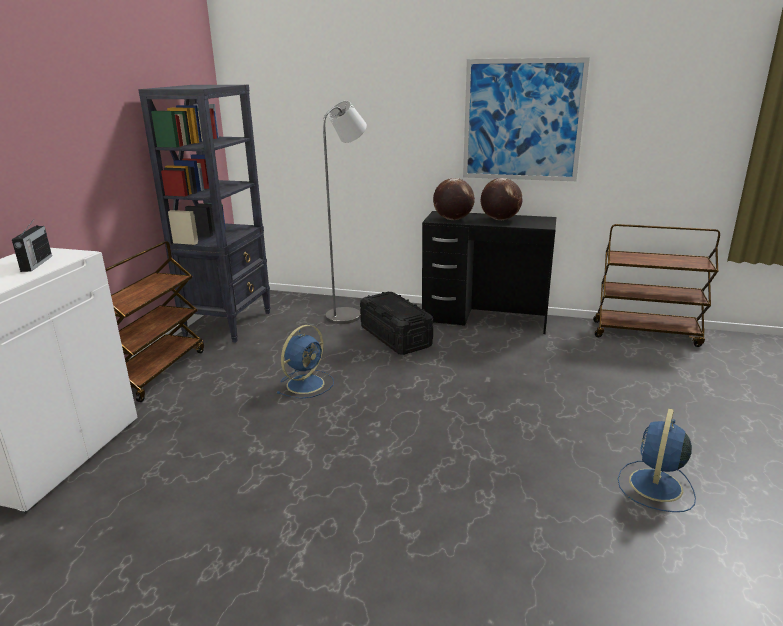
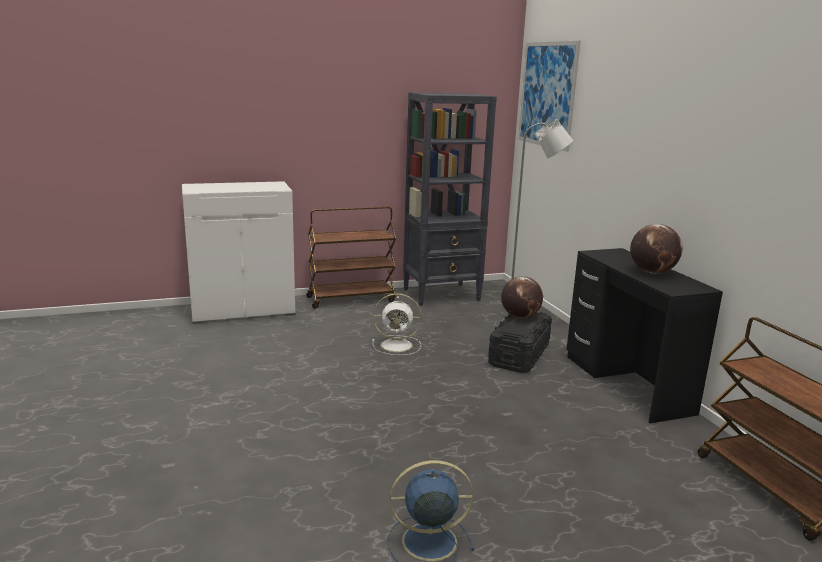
camera: 55 degrees right, 5 degrees down
radio [12,218,52,272] -> none
blue fan [276,325,334,399] -> white fan [372,293,422,355]
globe [433,178,475,220] -> globe moved to [501,276,543,318]
picture [463,57,590,181] -> picture moved to [518,41,581,152]

